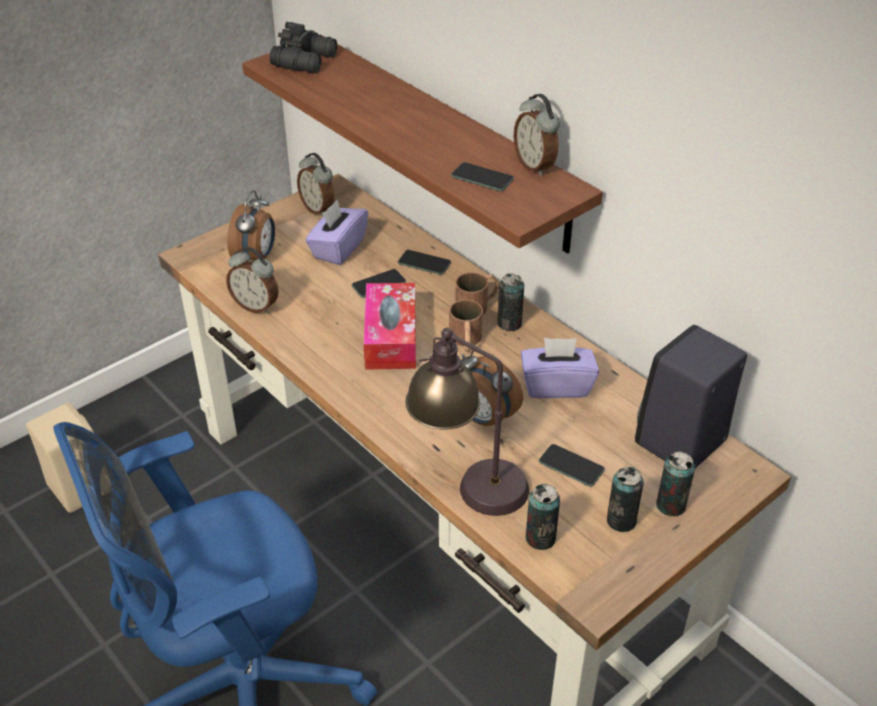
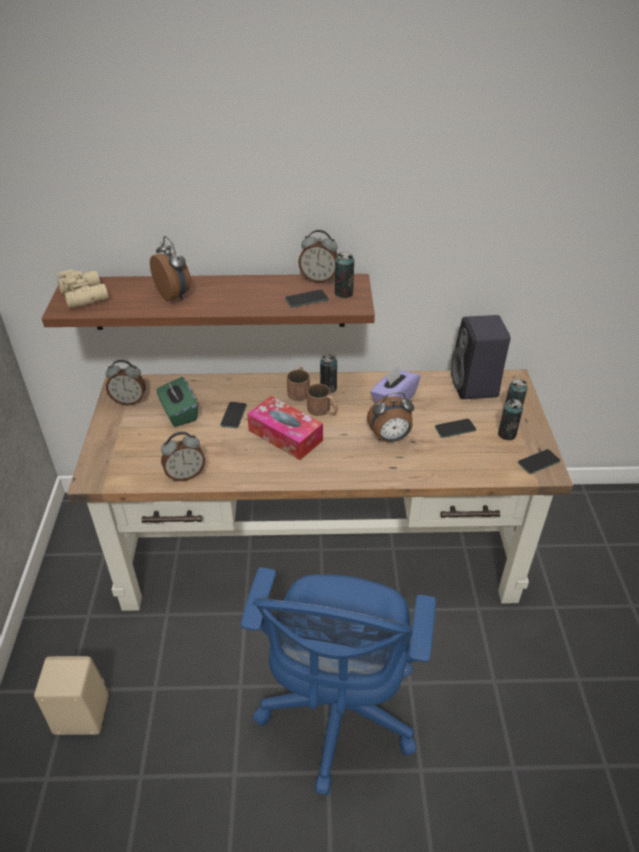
camera: 50 degrees left, 0 degrees up
alarm clock [227,190,275,260] -> alarm clock moved to [150,236,191,301]
black binoculars [270,22,337,73] -> beige binoculars [57,269,109,308]
purple tissue box [305,200,368,265] -> green tissue box [156,377,198,427]
phone [398,250,451,275] -> phone moved to [518,449,560,474]
table lamp [405,328,529,516] -> none
can [525,484,560,550] -> can moved to [335,252,354,298]

